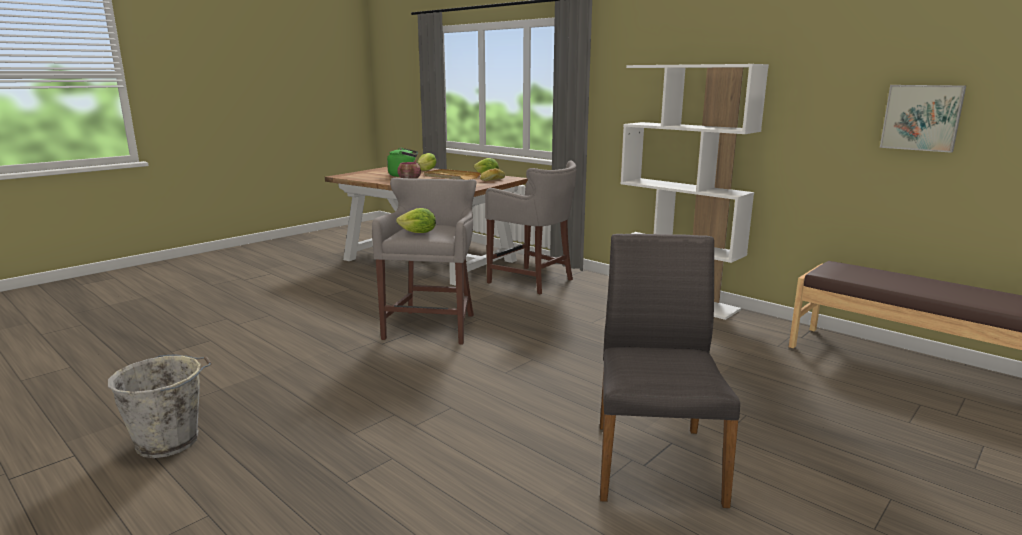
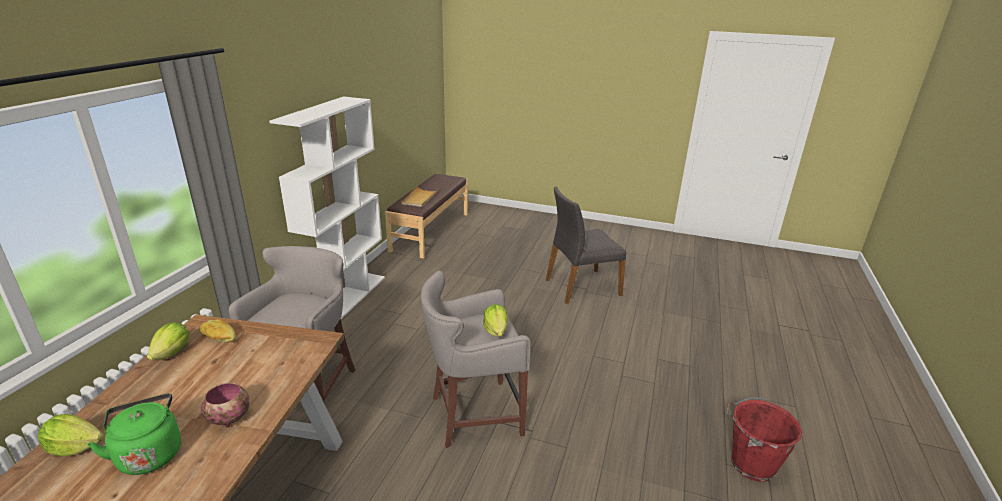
camera: 115 degrees left, 10 degrees up
grey bucket [108,354,212,458] -> red bucket [726,398,802,482]
beige tray [424,169,481,180] -> beige tray moved to [401,186,439,207]
picture [880,85,966,153] -> none

